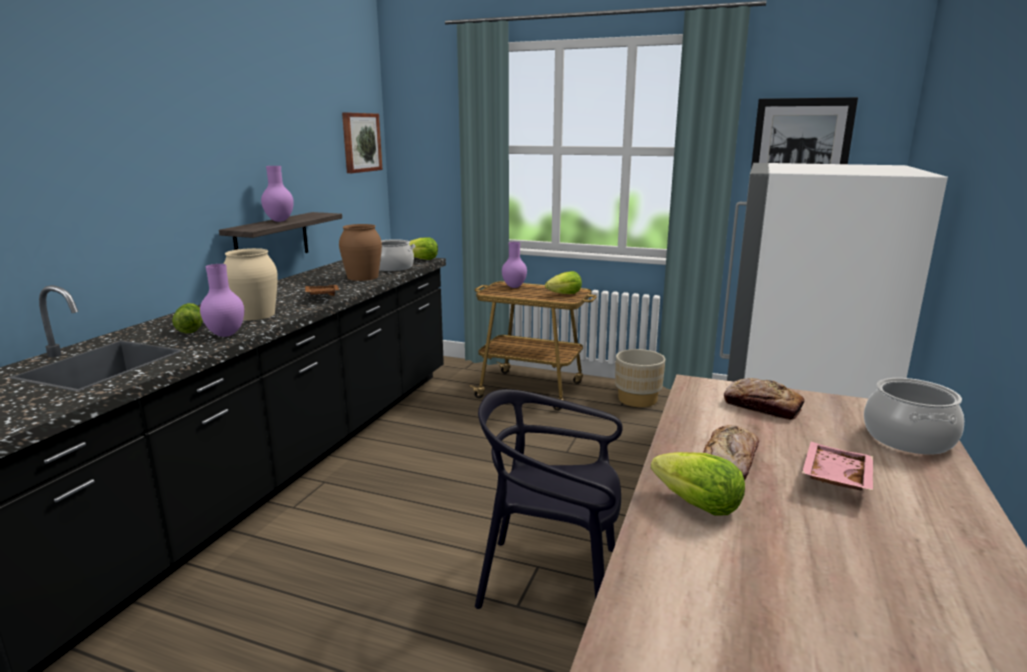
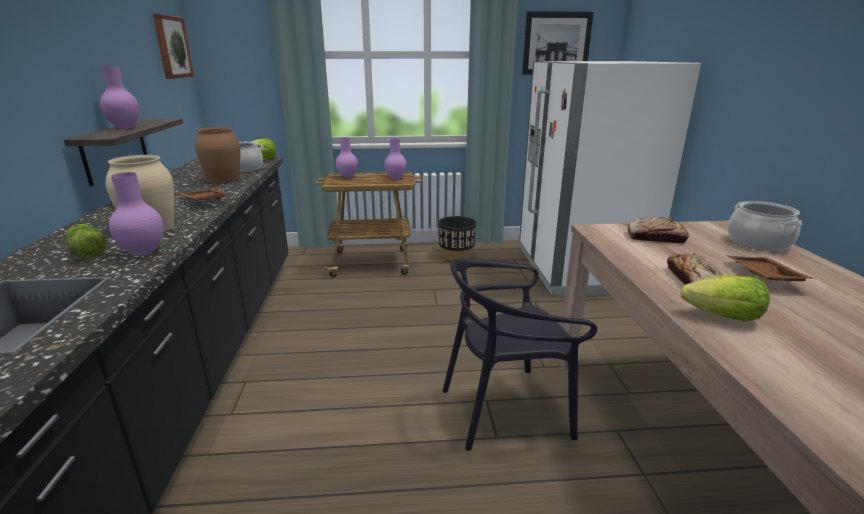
camera: 25 degrees left, 5 degrees up
lettuce [545,271,582,294] -> purple vase [384,138,407,179]
beige planter [615,349,665,407] -> black planter [438,216,476,261]
pink tray [802,442,873,491] -> brown tray [726,255,815,281]

